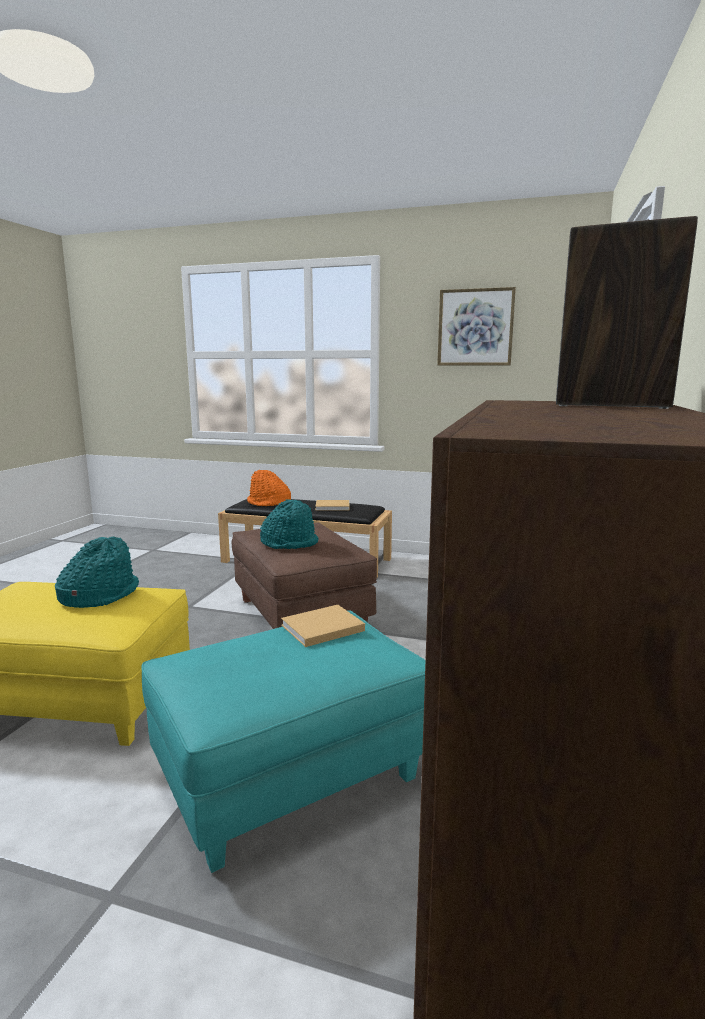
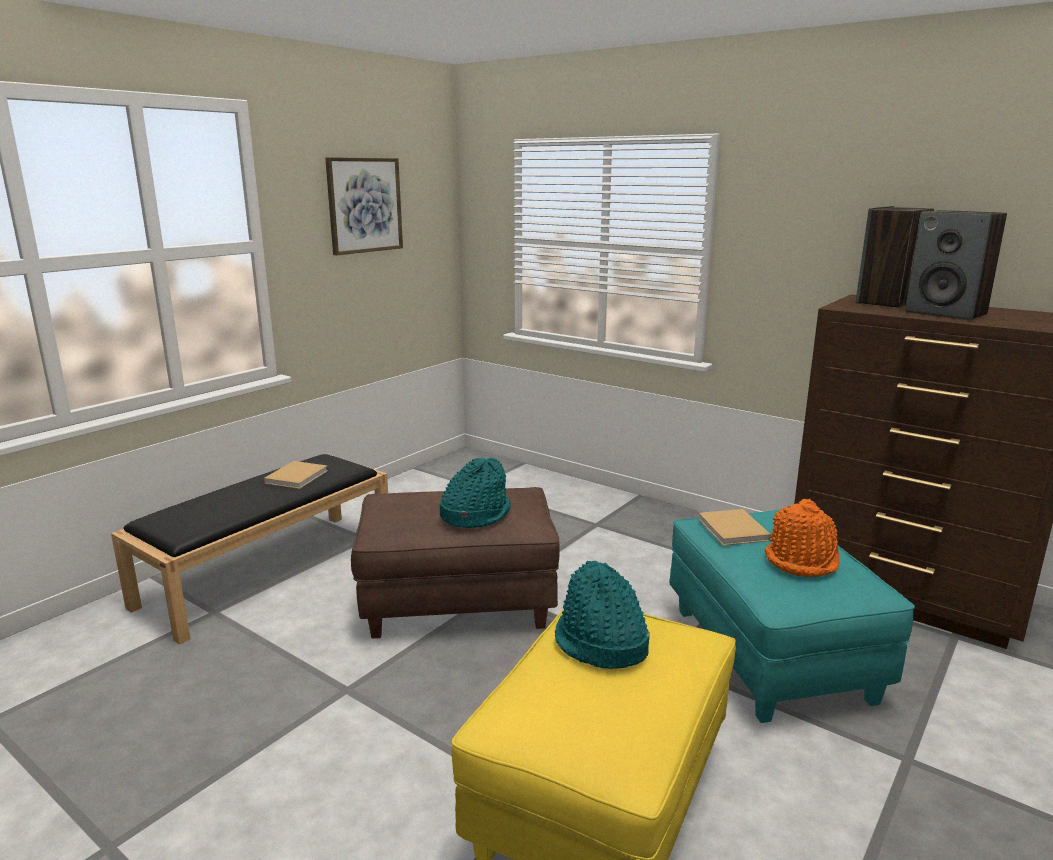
camera: 70 degrees left, 5 degrees up
orange hat [247,470,291,506] -> orange hat moved to [764,499,840,577]
none -> speaker [905,210,1007,320]

